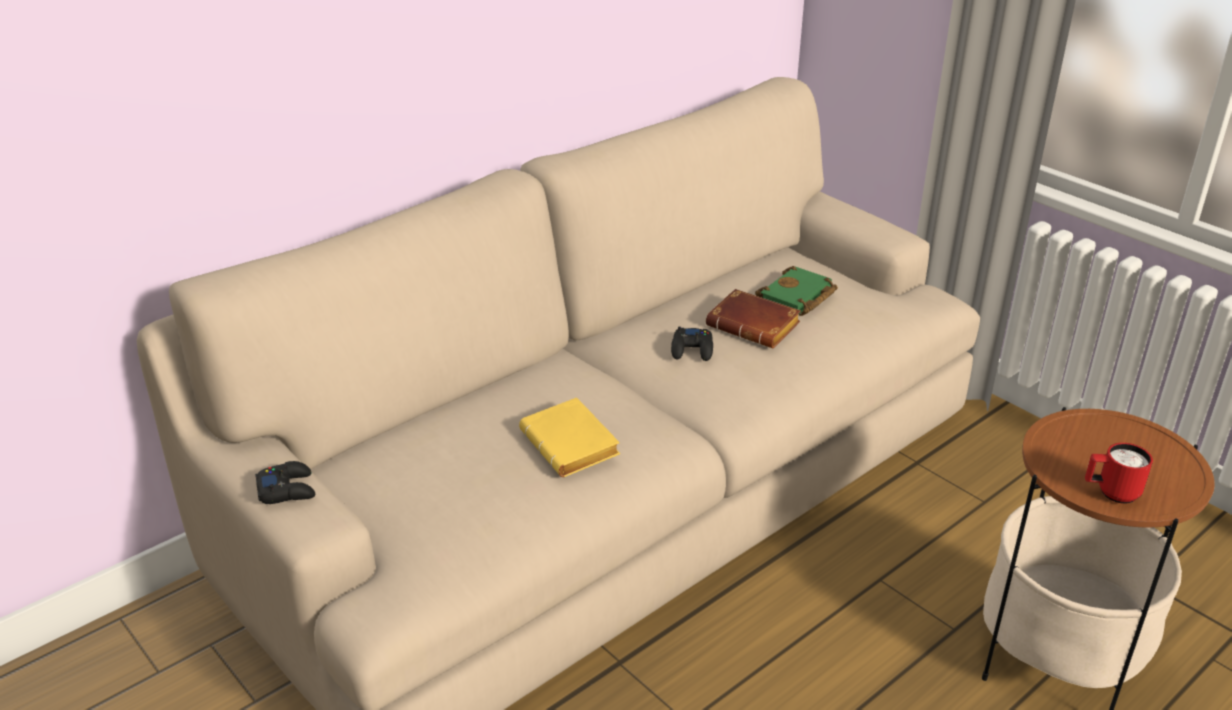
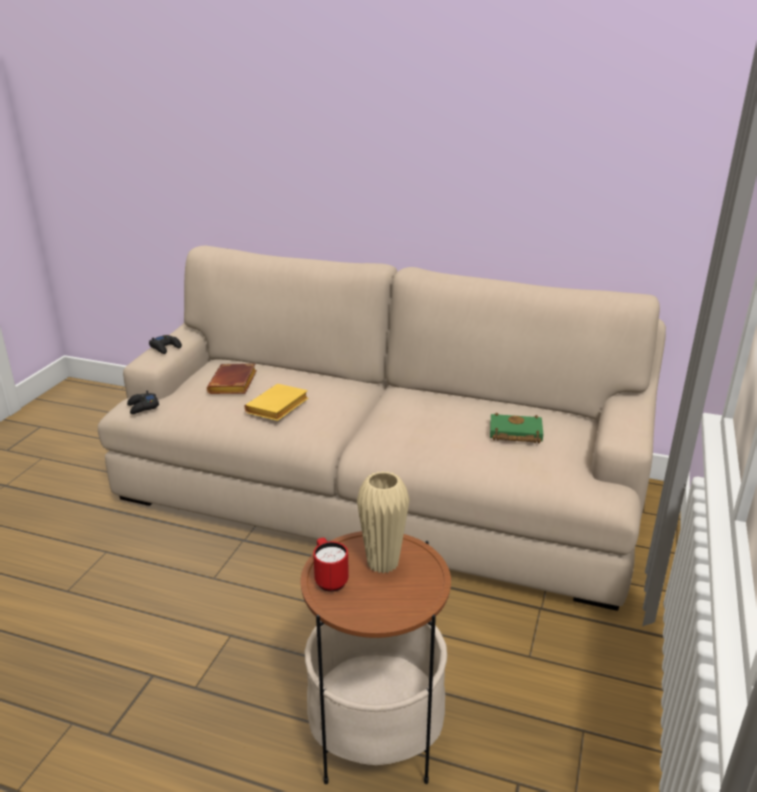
camera: 60 degrees right, 5 degrees down
black game controller [671,327,713,361] -> black game controller moved to [127,390,159,414]
brown book [706,289,801,348] -> brown book moved to [207,363,257,394]
none -> beige vase [357,471,410,574]

